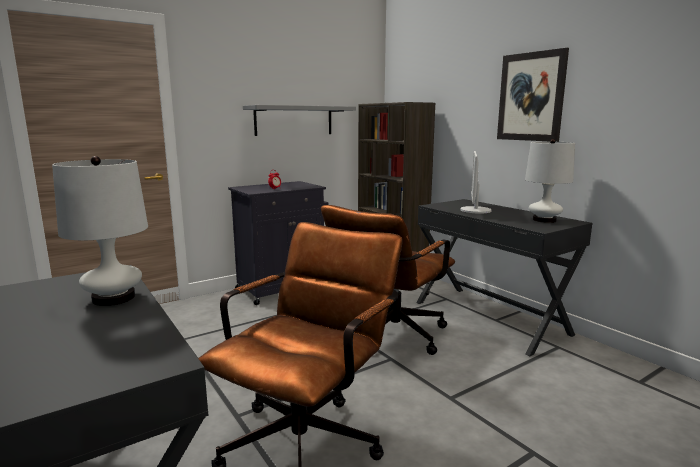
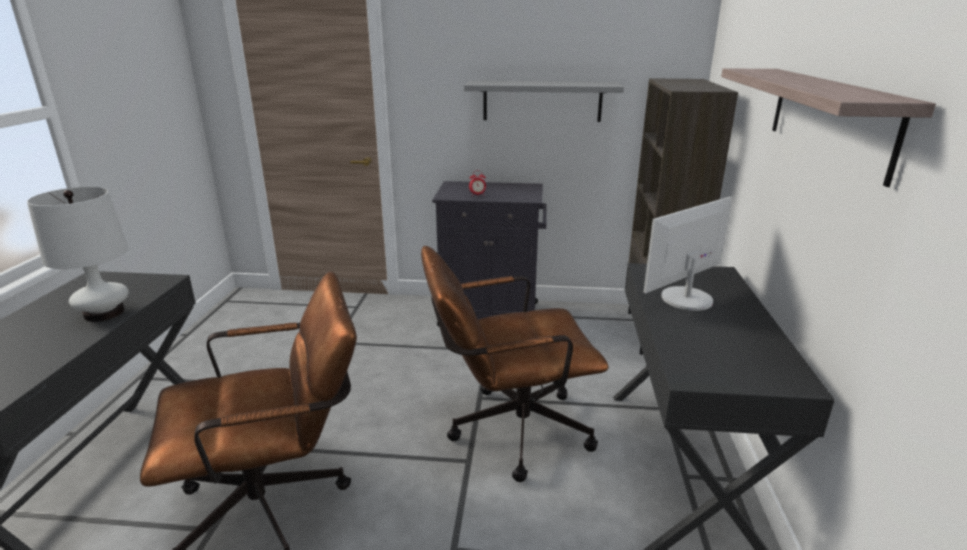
camera: 40 degrees right, 10 degrees up
picture [497,48,569,142] -> shelf [721,68,936,187]
white table lamp [525,139,575,223] -> none

